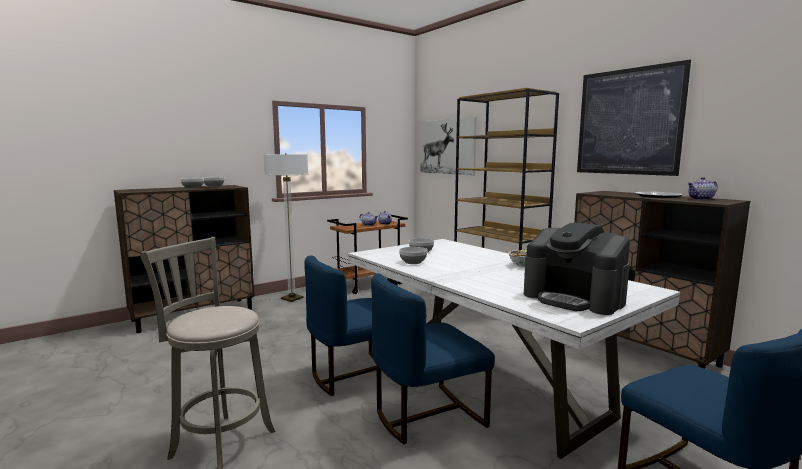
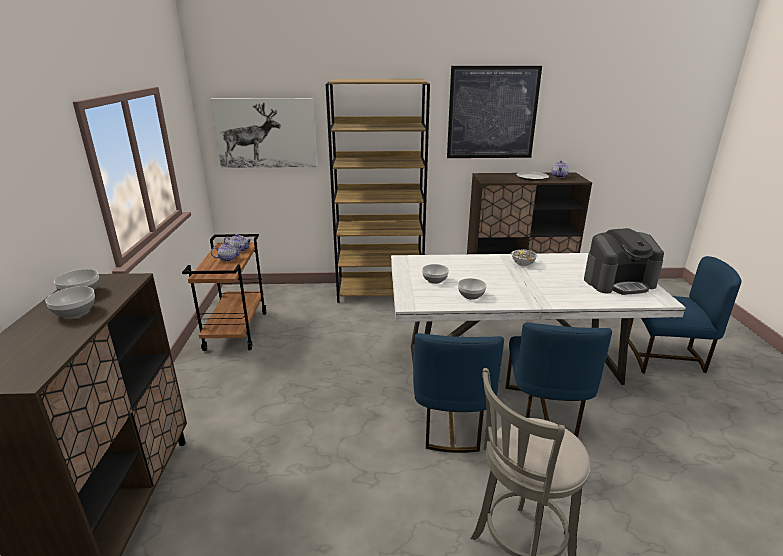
camera: 55 degrees left, 15 degrees up
floor lamp [263,153,308,302] -> none

